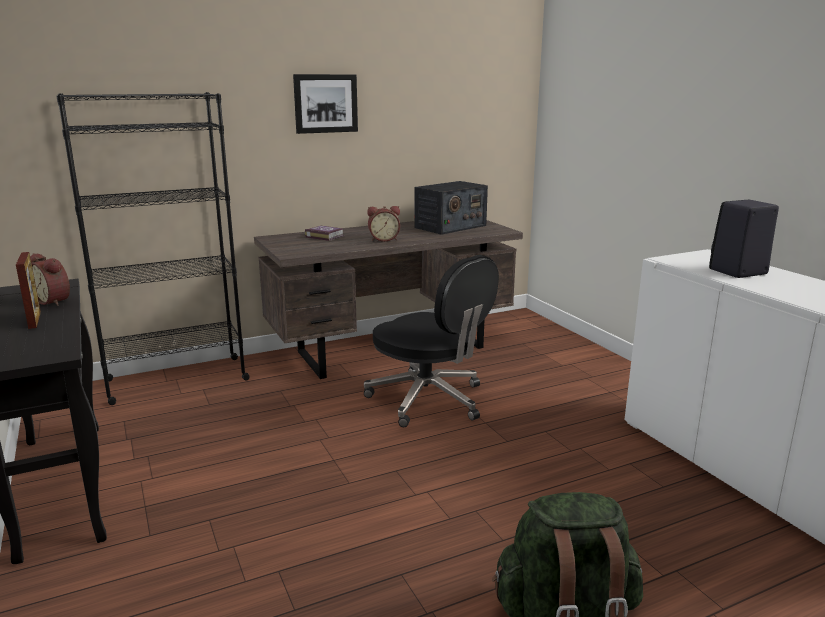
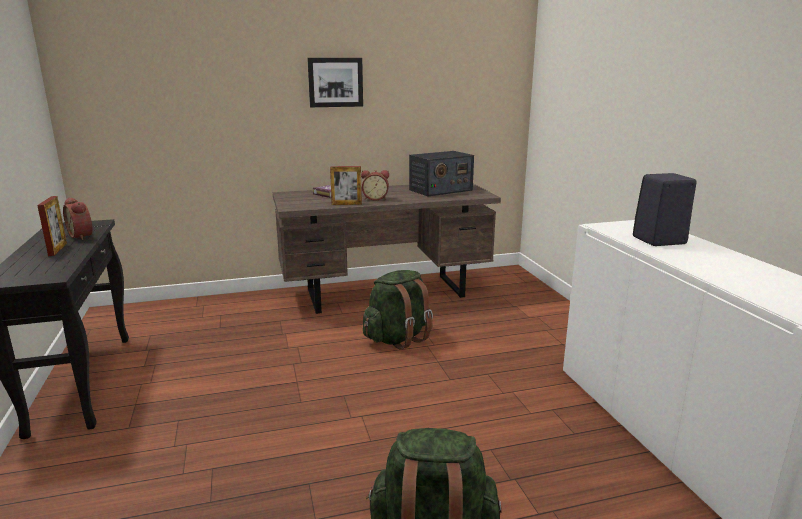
camera: 10 degrees right, 0 degrees up
black bookcase [57,92,250,405] -> none
black office chair [364,255,499,427] -> green backpack [363,270,433,350]
none -> picture frame [330,166,362,205]

